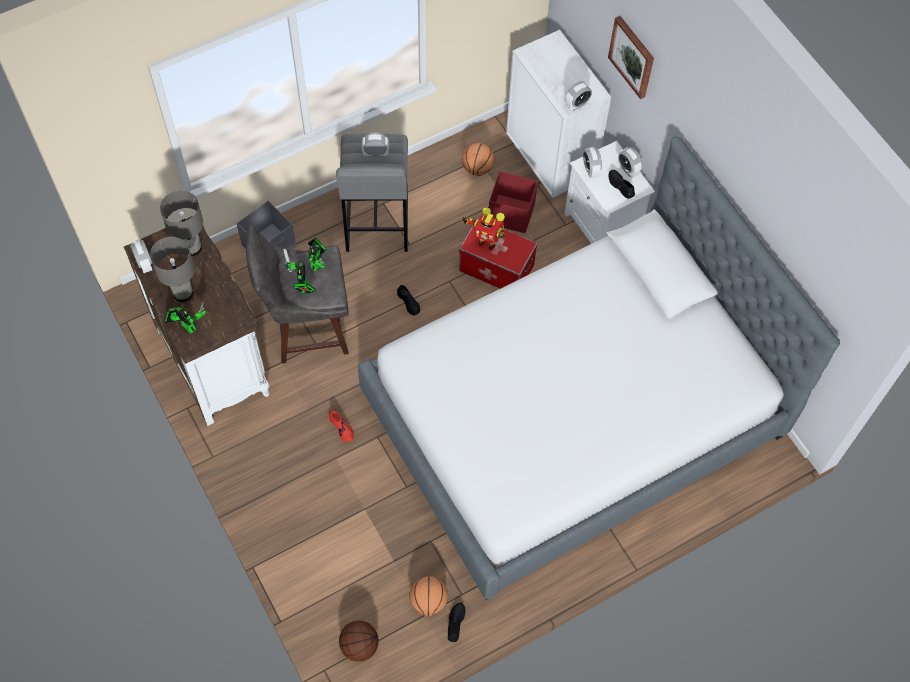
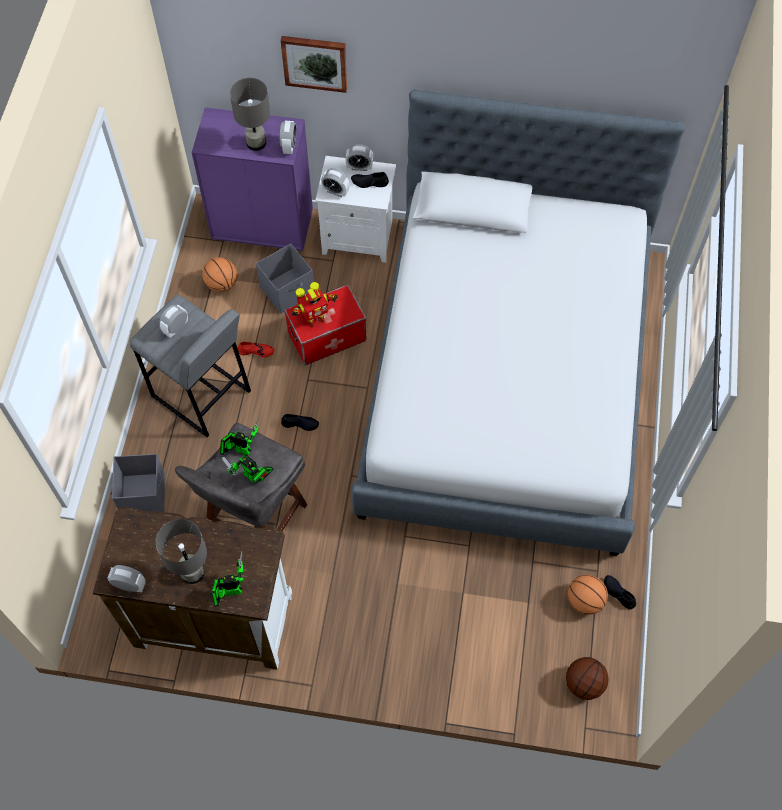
camera: 50 degrees left, 0 degrees up
grey table lamp [160,190,203,256] -> grey table lamp moved to [230,78,270,151]
toy robot [308,238,327,271] -> toy robot turned 45 degrees counterclockwise [220,417,259,455]
red shoe [329,411,354,442] -> red shoe moved to [238,342,274,357]
red storage box [489,171,538,233] -> grey storage box [256,243,314,313]
white cabinet [506,30,611,198] -> purple cabinet [192,107,313,251]

